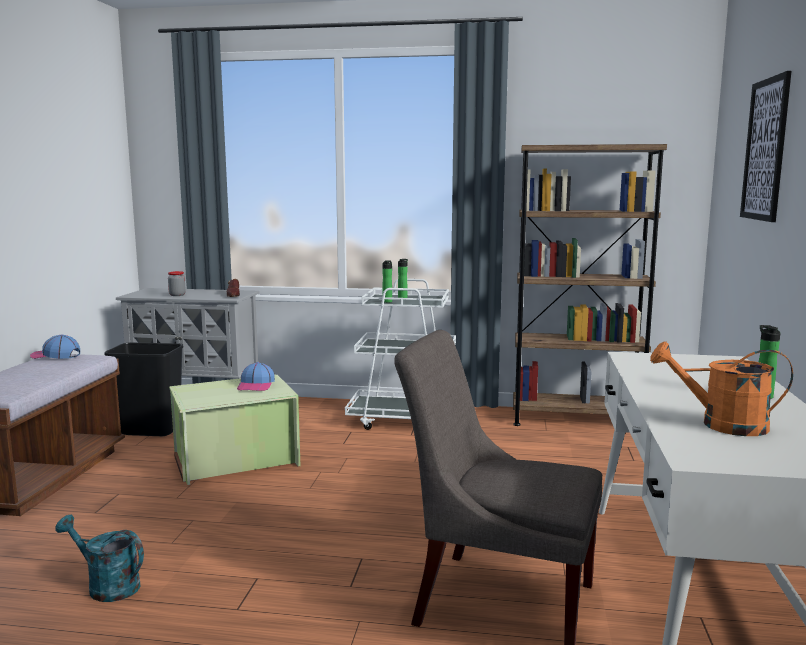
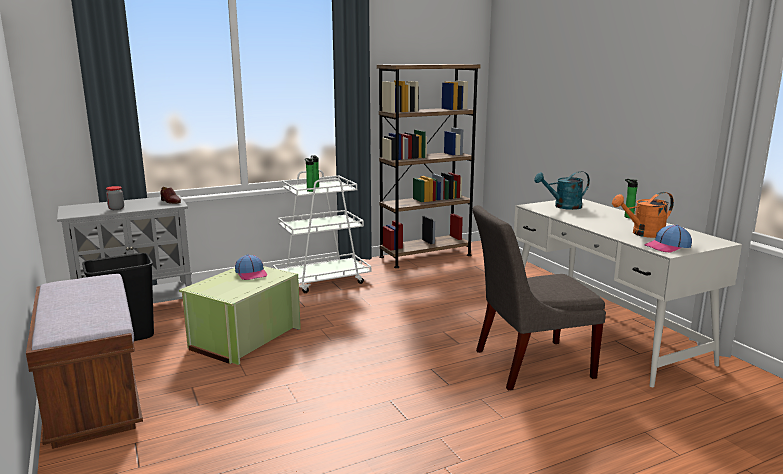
camera: 35 degrees left, 5 degrees up
cap [30,335,80,359] -> cap moved to [644,225,692,253]
turquoise watering can [55,515,144,602] -> turquoise watering can moved to [534,171,590,210]
picture [740,71,792,222] -> none

